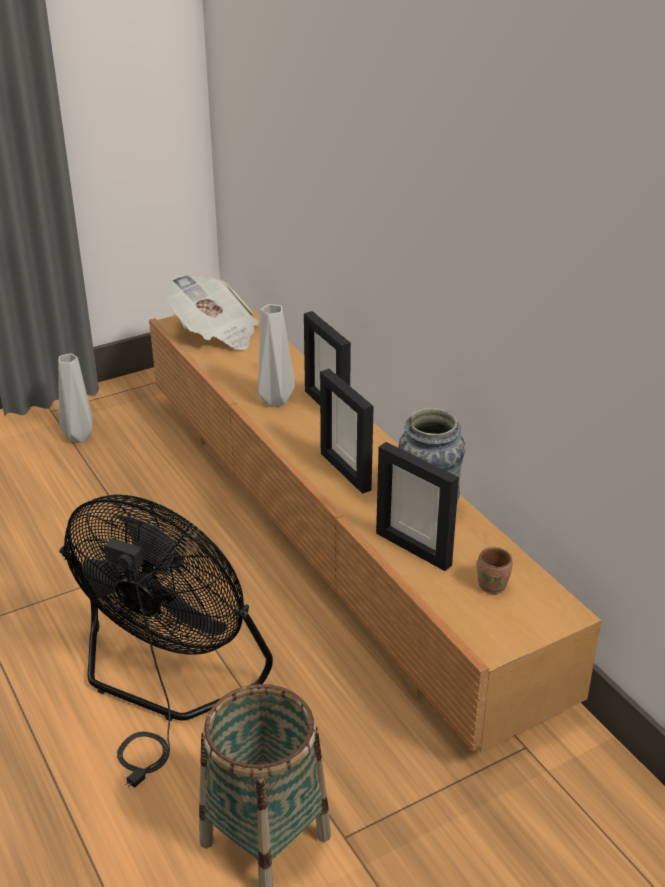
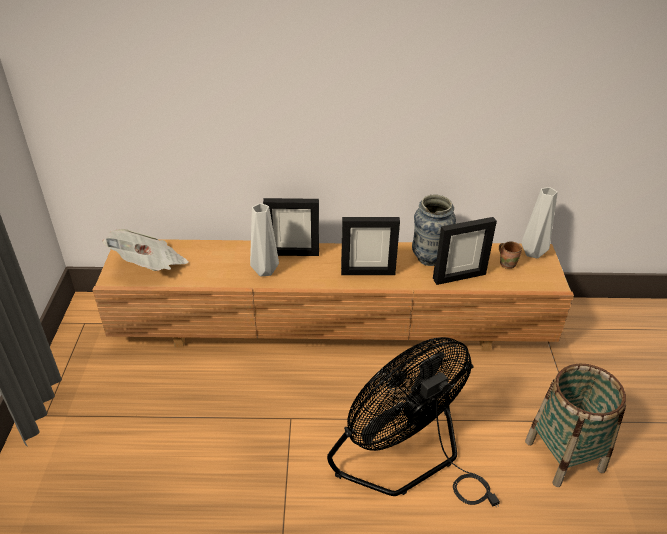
camera: 60 degrees left, 5 degrees up
grey vase [58,353,92,443] -> grey vase moved to [521,187,558,258]

